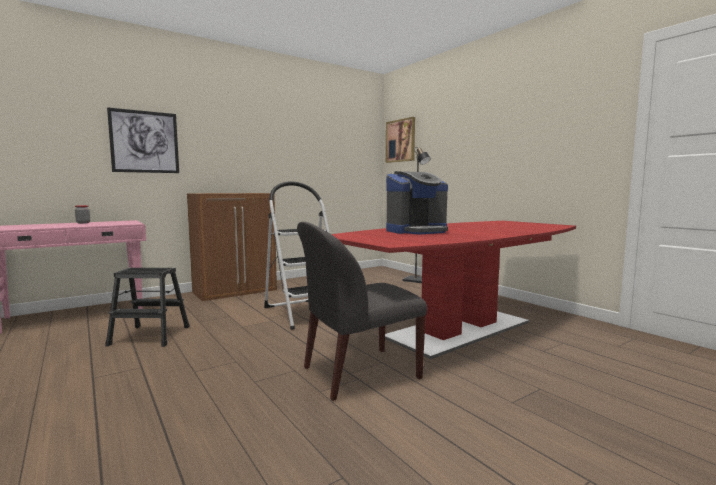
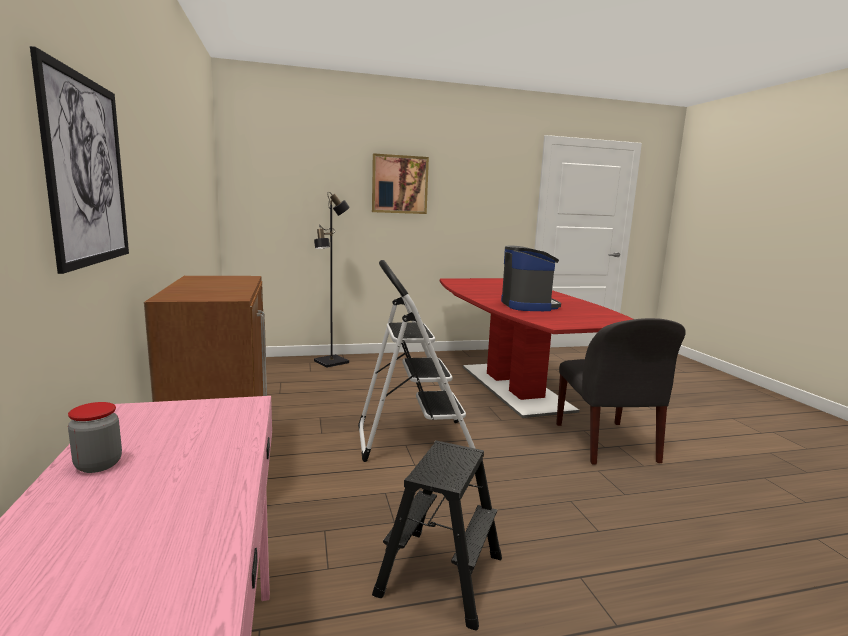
camera: 70 degrees left, 5 degrees up
picture [386,117,415,163] -> picture moved to [372,153,429,214]

